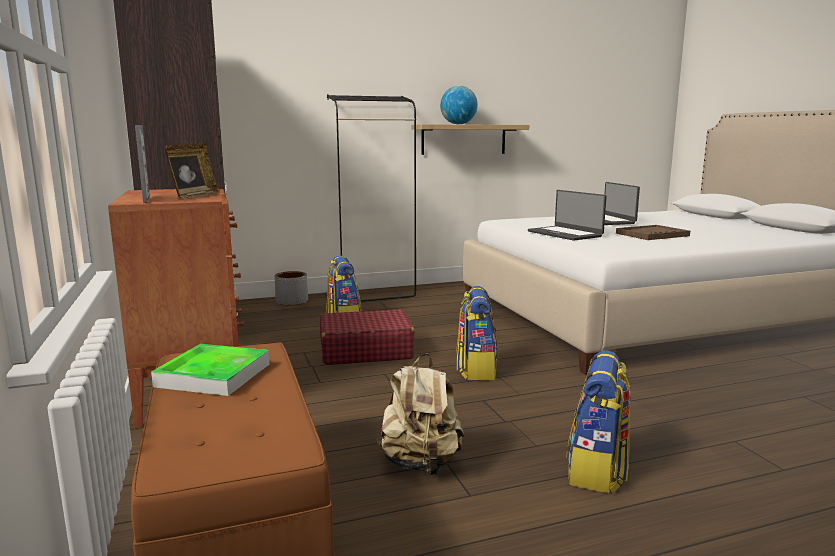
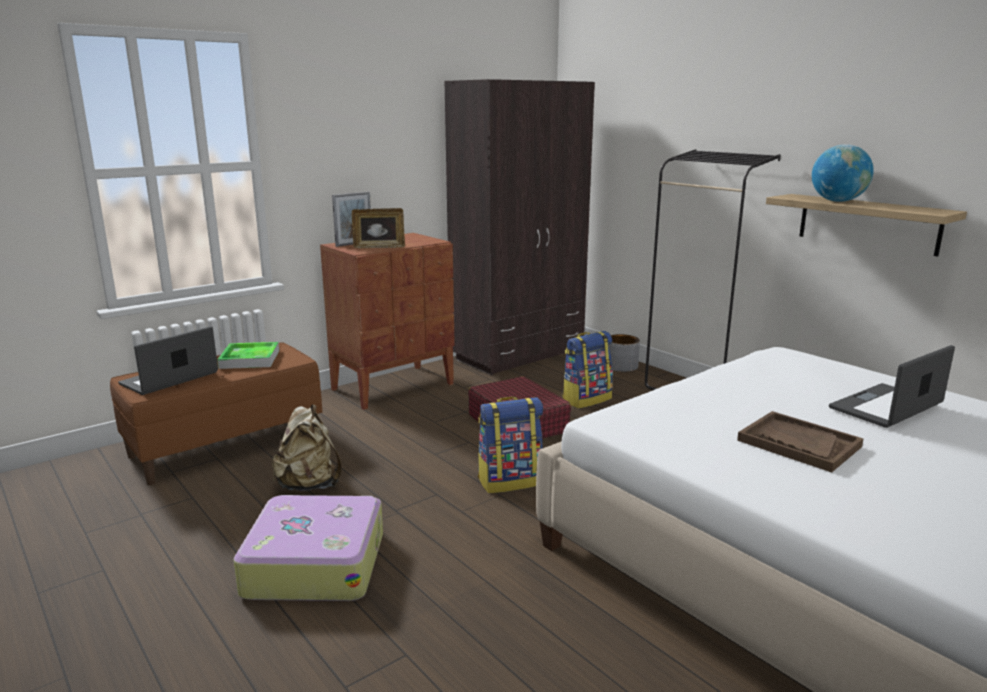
camera: 70 degrees right, 5 degrees up
laptop [528,190,607,241] -> laptop moved to [118,326,218,395]
backpack [566,351,631,493] -> suitcase [233,495,383,601]

